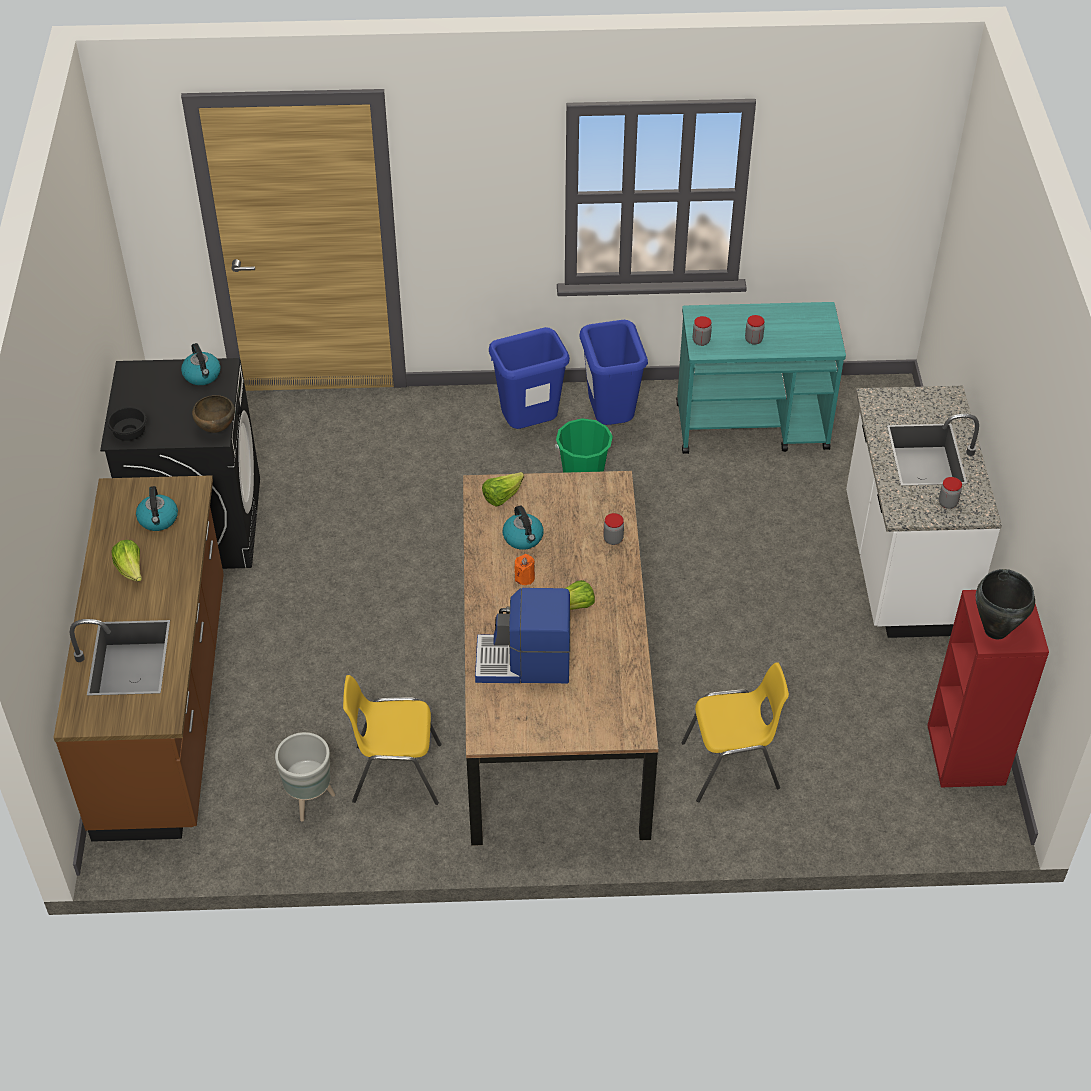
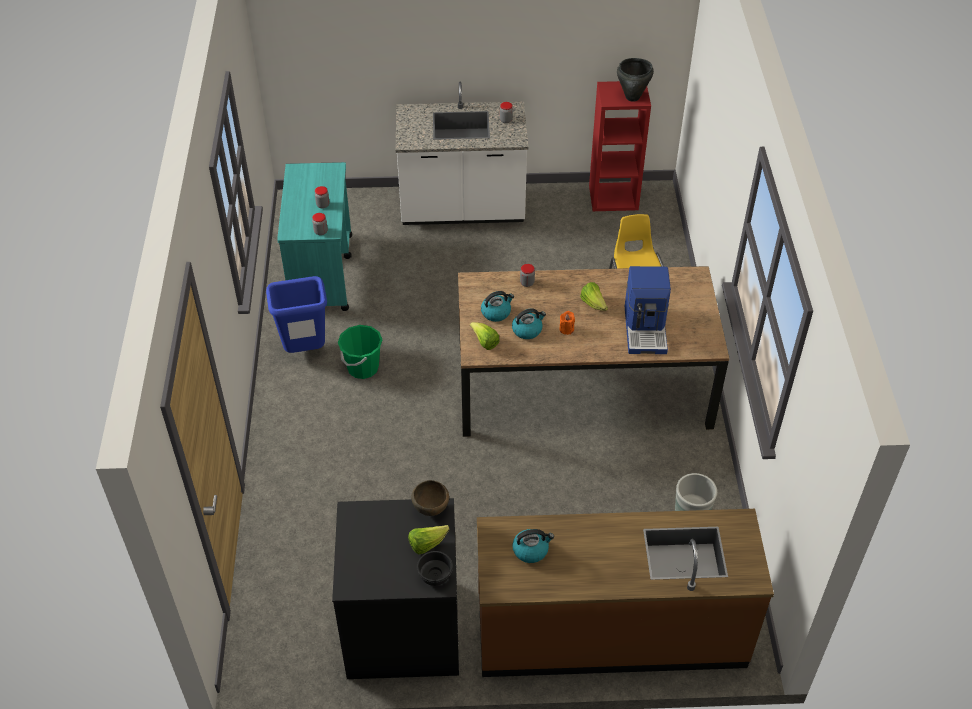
camera: 90 degrees left, 0 degrees up
lettuce [111,540,142,582] -> lettuce moved to [408,525,449,554]
kettle [181,343,221,385] -> kettle moved to [481,291,514,322]
yellow chair [343,675,441,805] -> none
blue trash can [489,327,570,429] -> none

